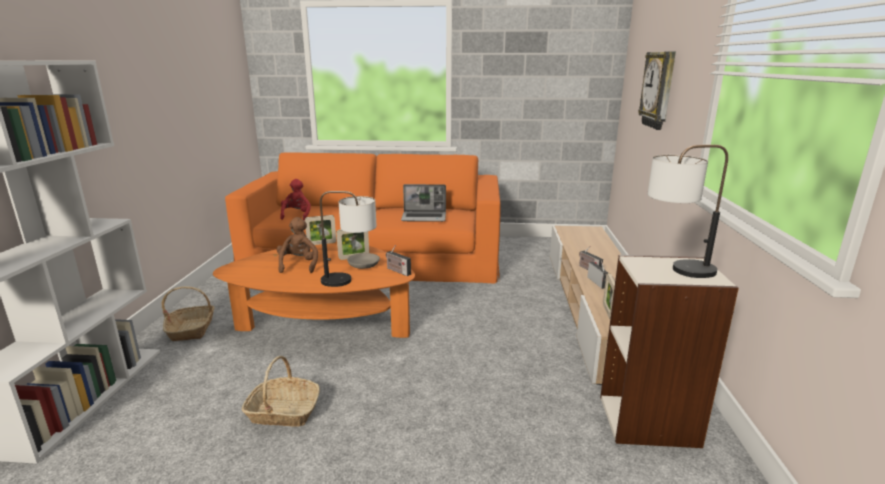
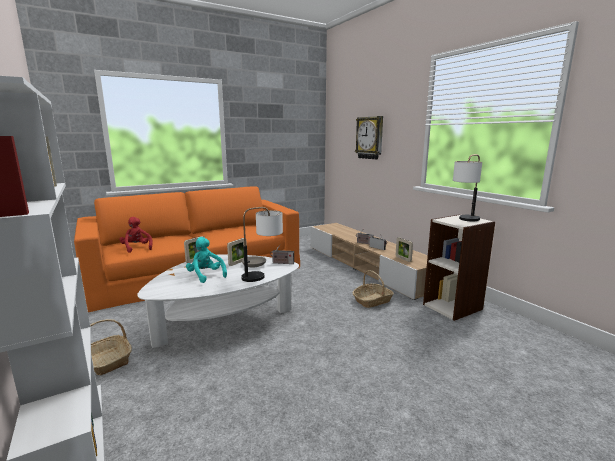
camera: 35 degrees left, 5 degrees down
orange coffee table [213,240,415,338] -> white coffee table [137,254,299,348]
basket [242,356,320,427] -> basket moved to [352,270,394,308]
brown plush toy [277,217,318,273] -> turquoise plush toy [186,237,227,283]
laptop [401,184,446,222] -> none

